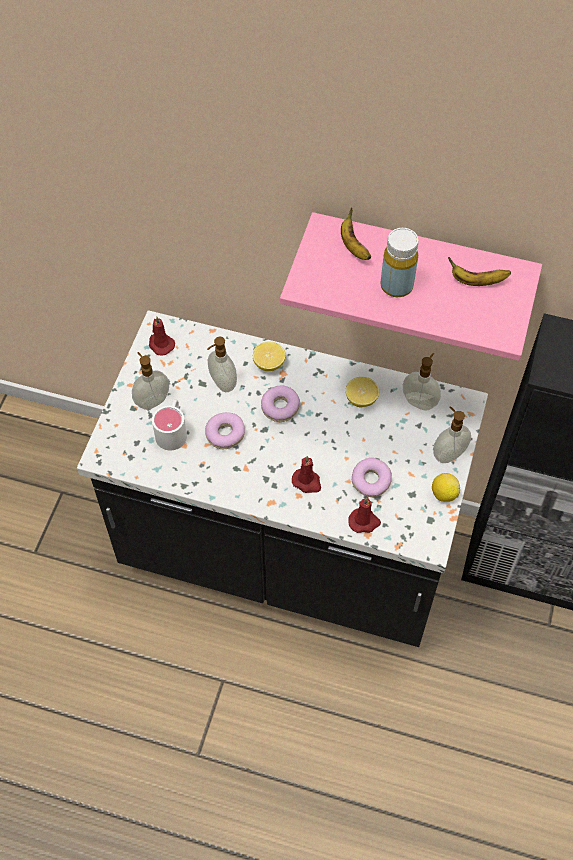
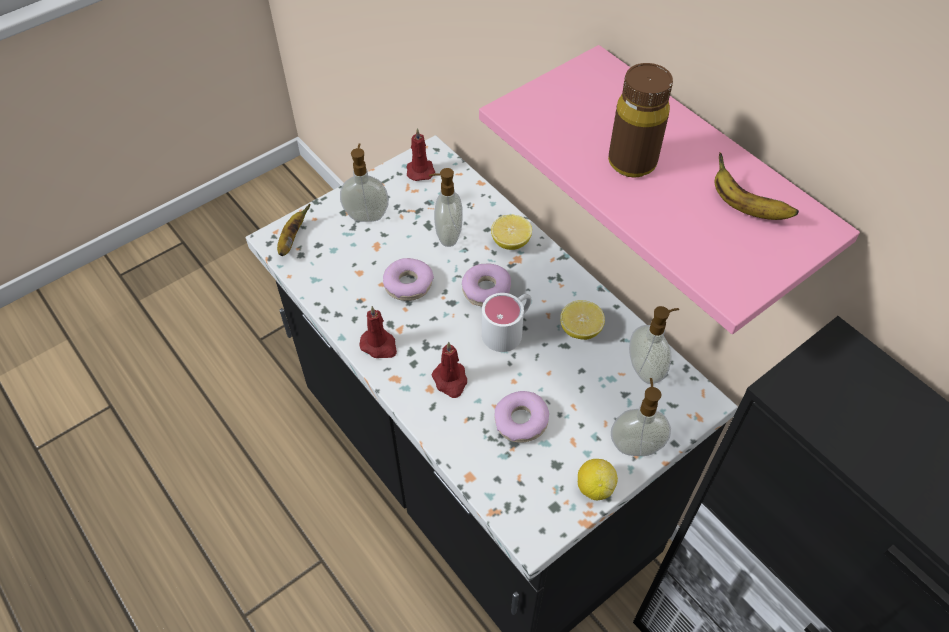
camera: 35 degrees right, 5 degrees down
white mug [152,399,187,451] -> white mug moved to [482,293,531,352]
banana [341,207,371,260] -> banana moved to [277,204,310,256]
red candle [348,498,381,533] -> red candle moved to [359,306,397,358]
yellow bottle [381,228,419,297] -> brown bottle [608,63,673,178]

